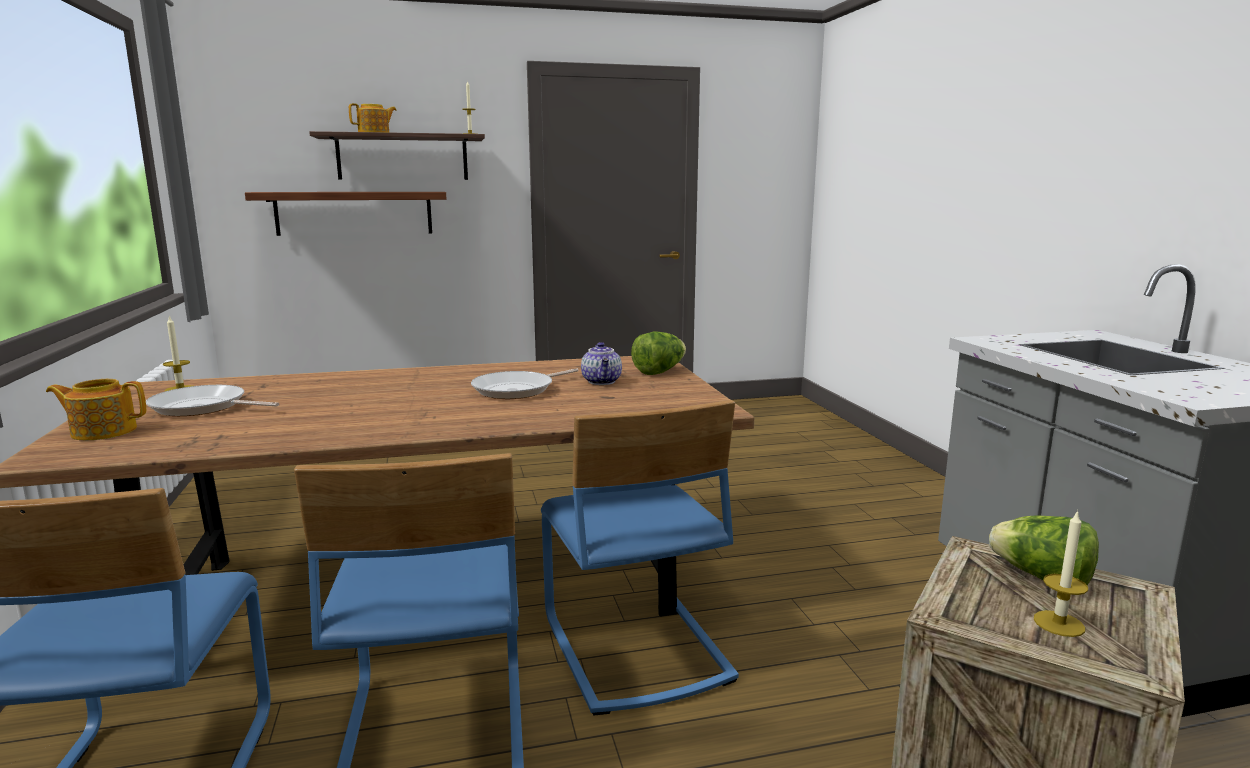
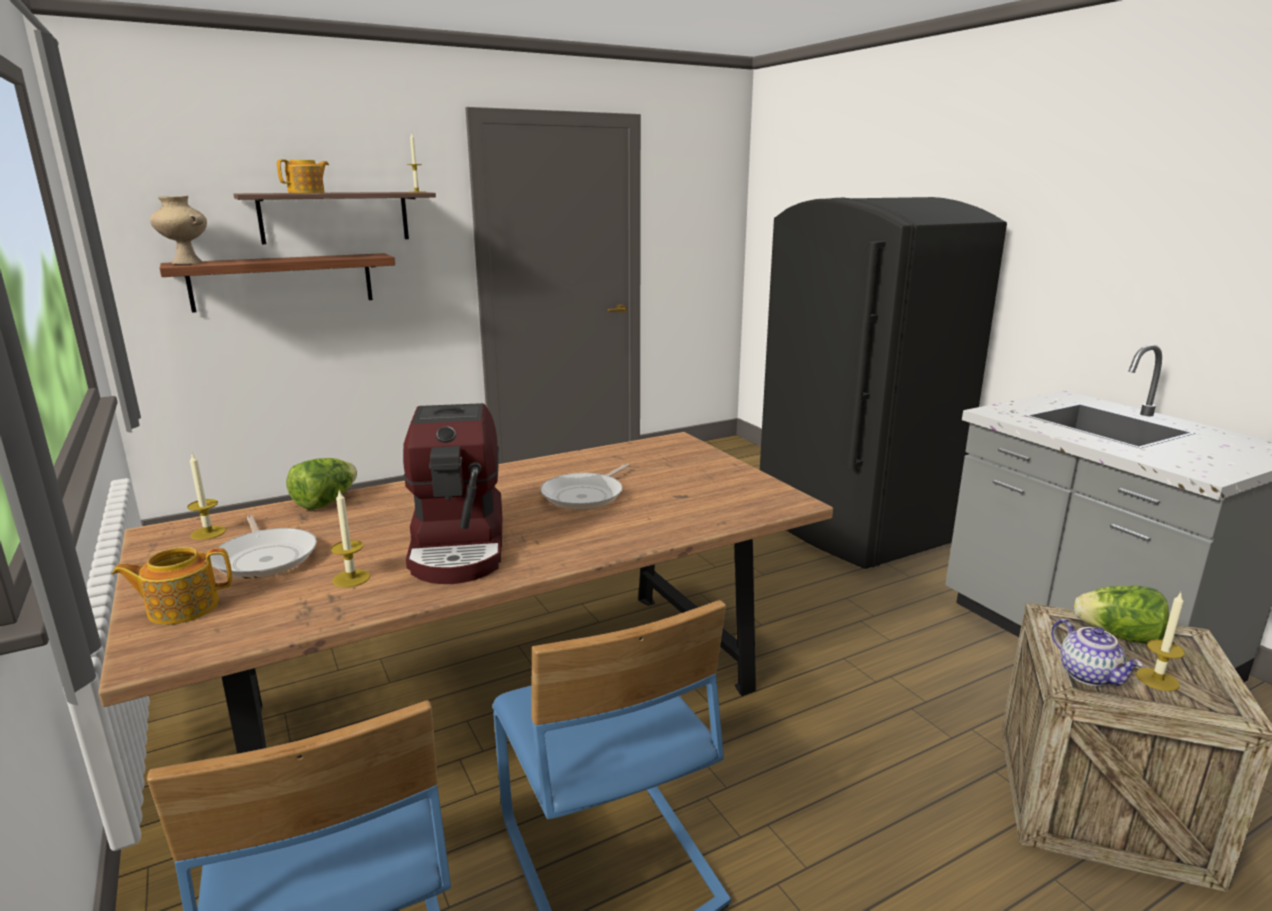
camera: 15 degrees left, 5 degrees up
frying pan [146,385,279,416] -> frying pan turned 120 degrees counterclockwise [210,515,317,578]
blue chair [541,400,739,716] -> none
teapot [581,342,622,385] -> teapot moved to [1051,619,1143,686]
lettuce [631,332,686,375] -> lettuce moved to [286,458,357,510]
none -> beige vase [150,196,207,264]
none -> candle [331,490,370,588]
none -> coffee machine [403,403,502,584]
none -> black fridge [760,197,1007,569]

